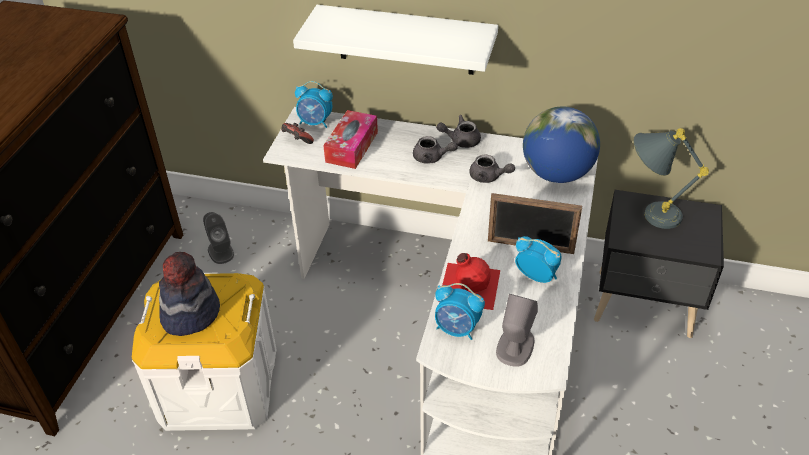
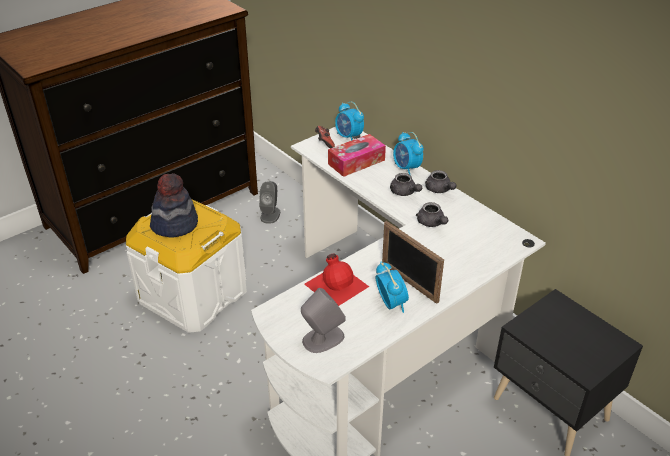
camera: 35 degrees right, 5 degrees down
white shelf [293,5,498,75] -> none
alarm clock [435,283,485,340] -> alarm clock moved to [393,132,424,175]
grey teapot [436,115,481,148] -> grey teapot turned 150 degrees counterclockwise [425,170,456,193]
globe [523,106,600,183] -> none
grey table lamp [634,128,709,229] -> none

